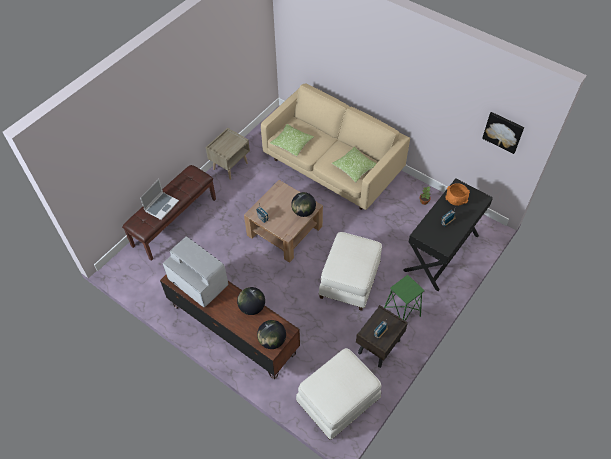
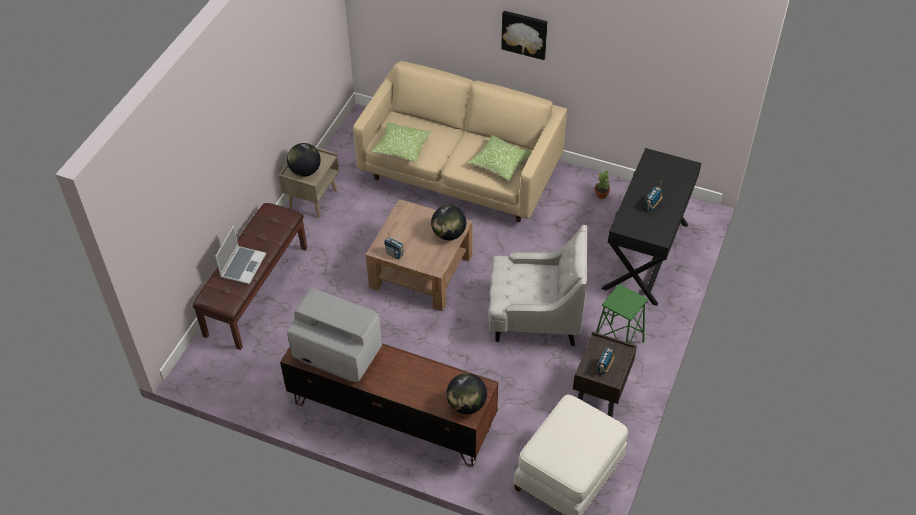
camera: 15 degrees left, 5 degrees down
globe [237,287,265,315] -> globe moved to [287,143,321,177]
white ottoman [319,232,382,311] -> white armchair [488,225,587,346]
orange bowl [445,183,470,206] -> none
picture [482,112,524,154] -> picture moved to [501,11,548,60]

